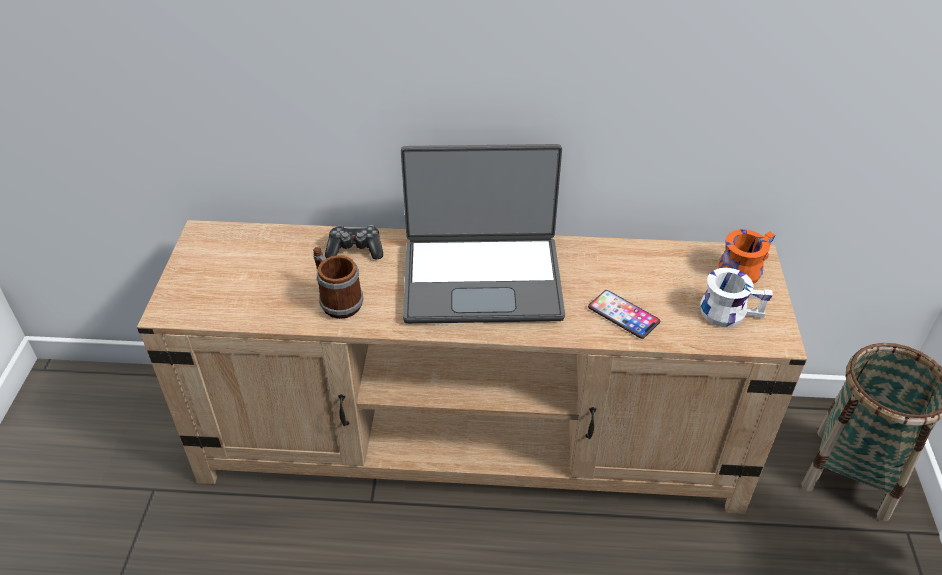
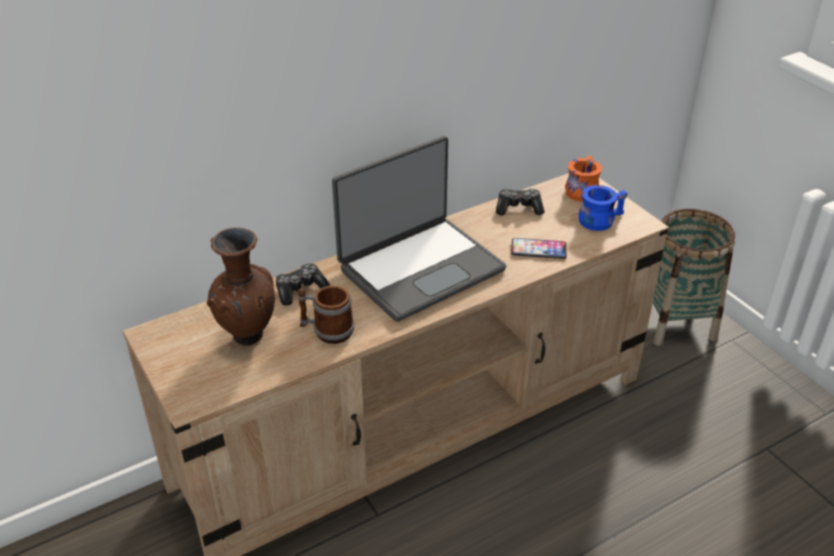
camera: 35 degrees left, 5 degrees down
white mug [701,268,773,327] -> blue mug [578,185,628,231]
none -> brown vase [207,227,275,346]
none -> game controller [496,189,544,215]

